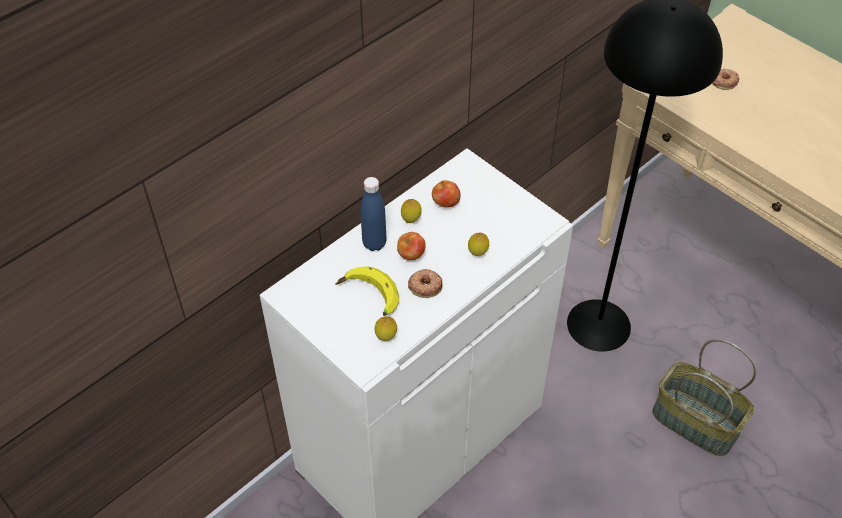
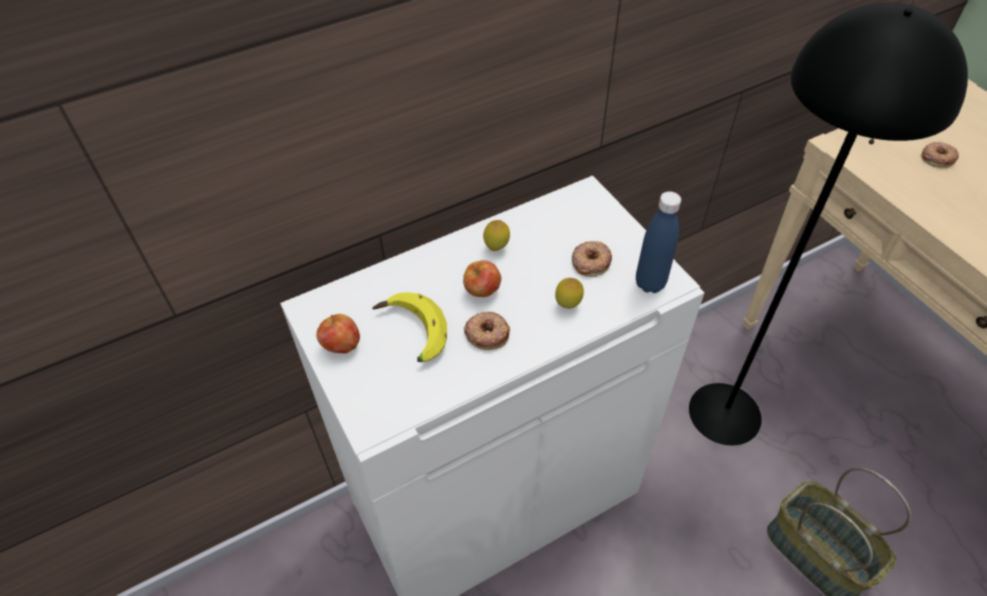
camera: 15 degrees right, 0 degrees up
blue bottle [361,177,387,251] -> blue bottle moved to [636,191,681,293]
lemon [375,316,397,341] -> none
apple [432,180,461,208] -> apple moved to [316,314,360,353]
none -> donut [572,241,612,277]

